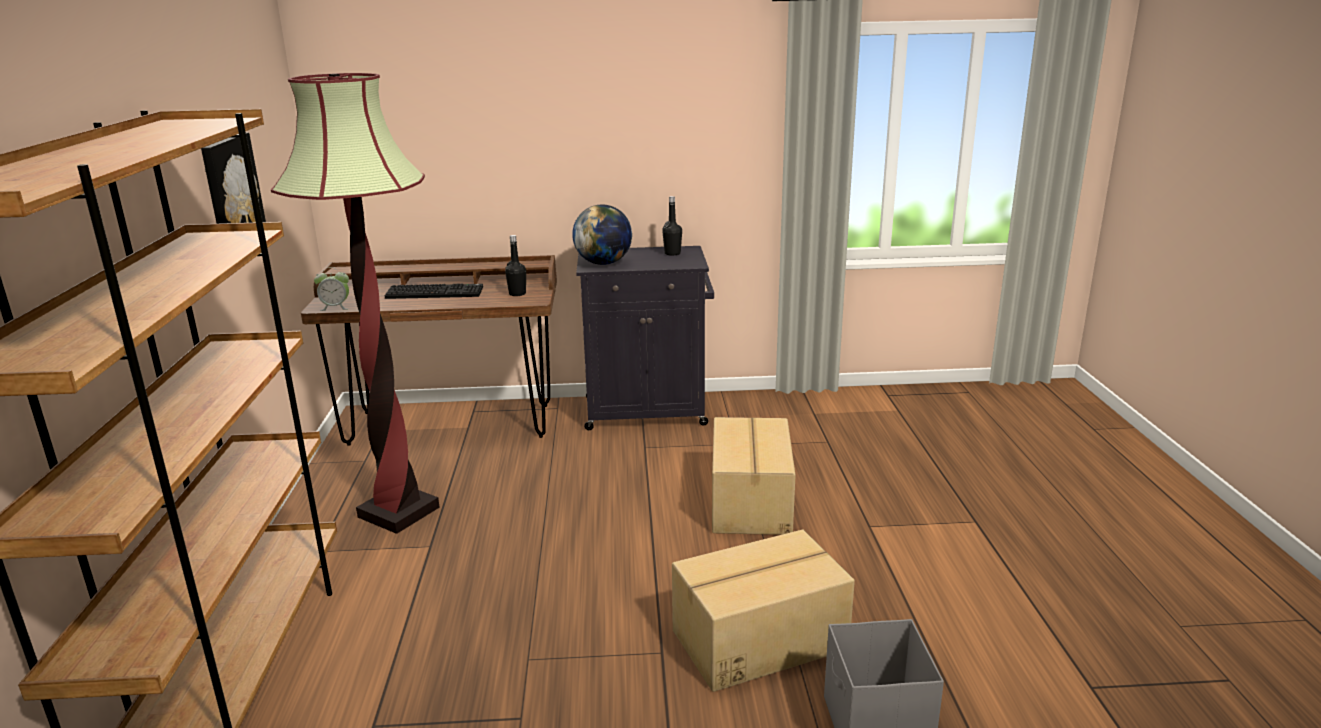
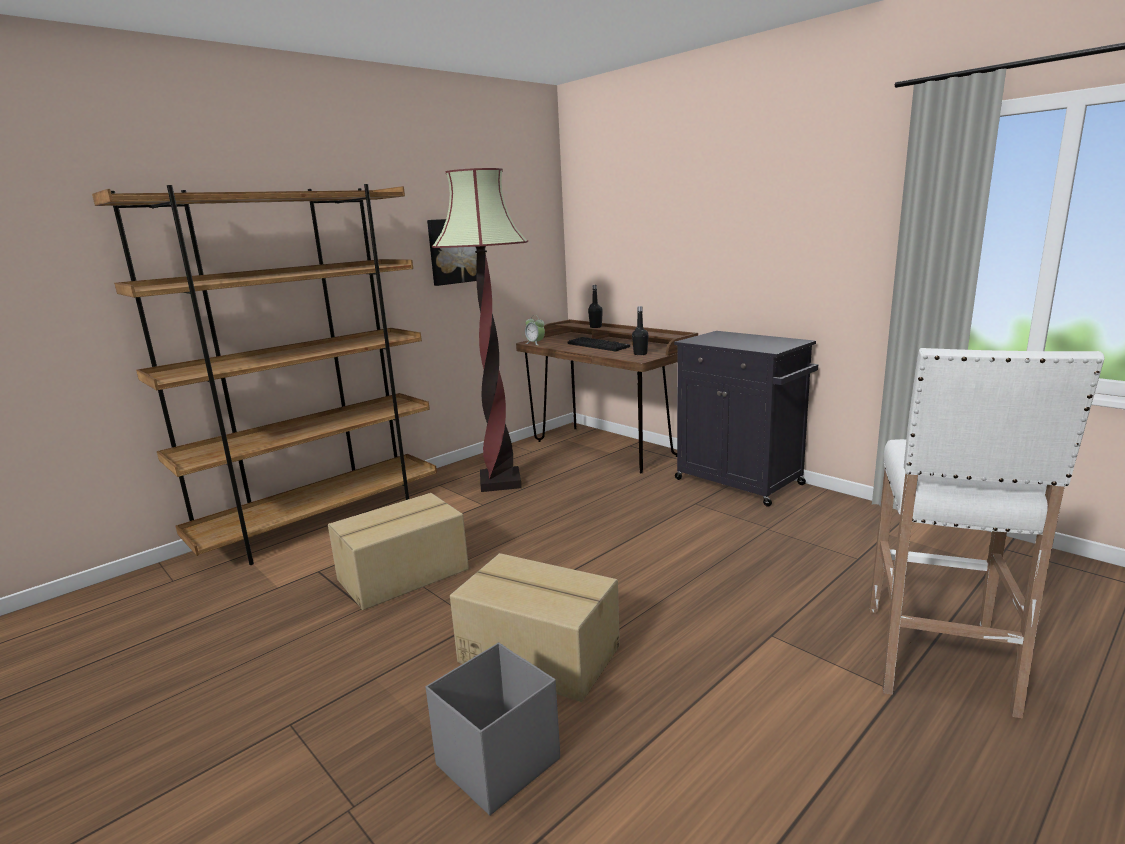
camera: 50 degrees right, 5 degrees down
globe [572,204,632,265] -> none
black bottle [662,196,682,256] -> black bottle moved to [588,285,603,328]
cardboard box [712,417,796,535] -> cardboard box moved to [328,493,469,610]
none -> white stool [869,348,1105,719]

